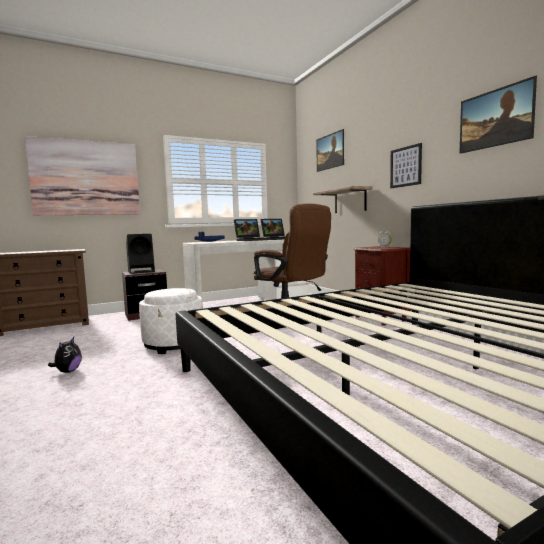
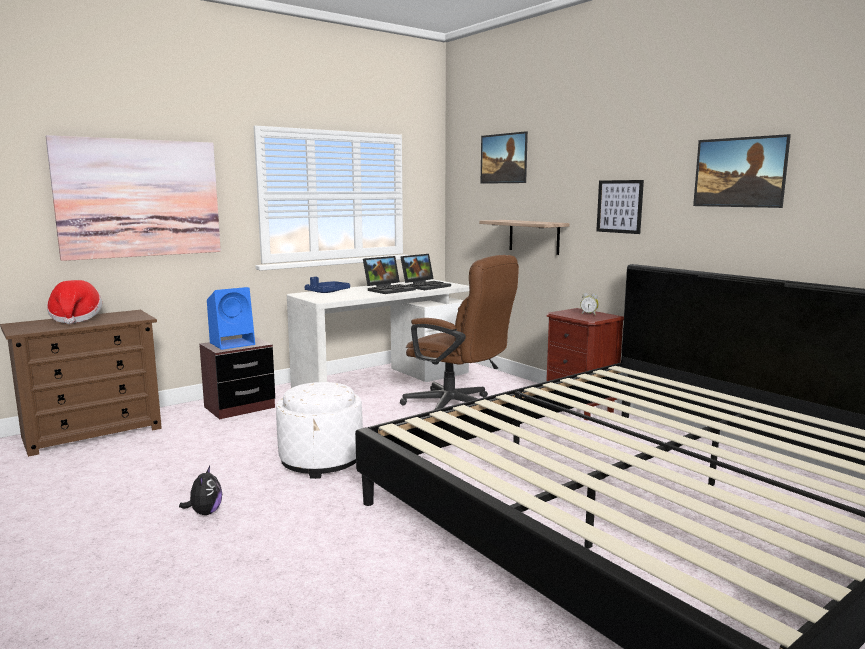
camera: 10 degrees left, 5 degrees up
black speaker [126,234,155,274] -> blue speaker [207,287,255,350]
none -> hat [47,280,102,324]

